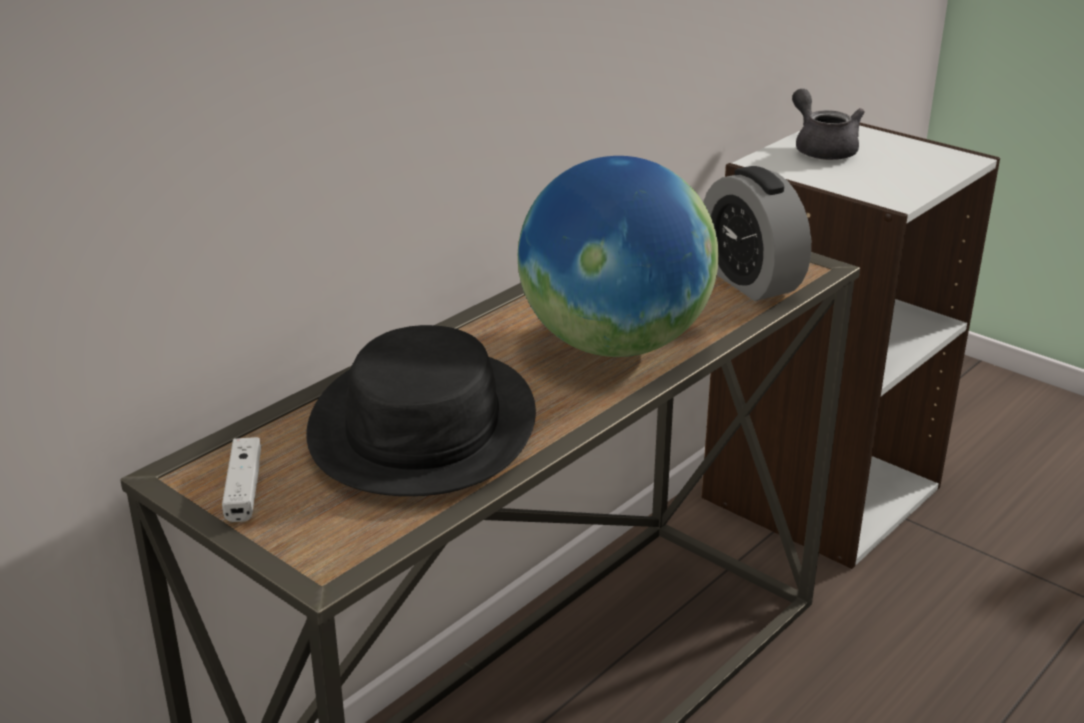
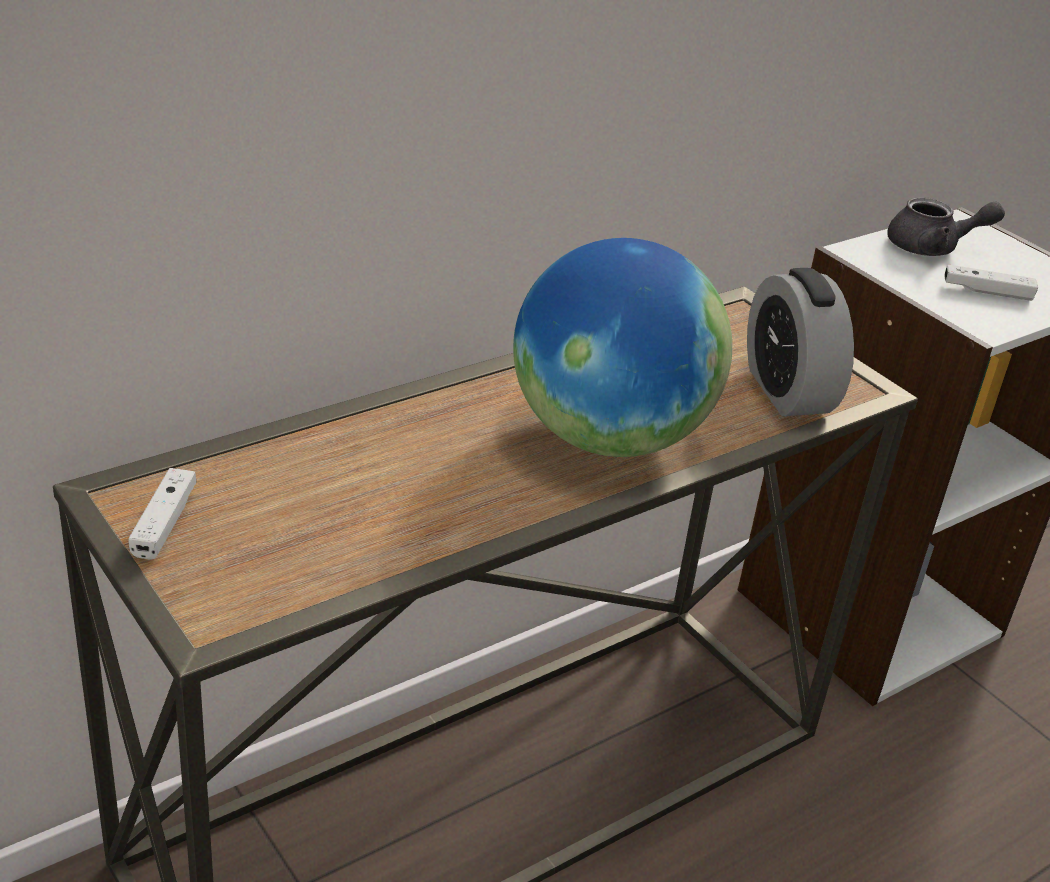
camera: 10 degrees right, 5 degrees up
black hat [306,325,536,496] -> none
grey teapot [792,89,864,160] -> grey teapot turned 105 degrees clockwise [887,197,1005,256]
none -> white game controller [945,264,1038,301]

